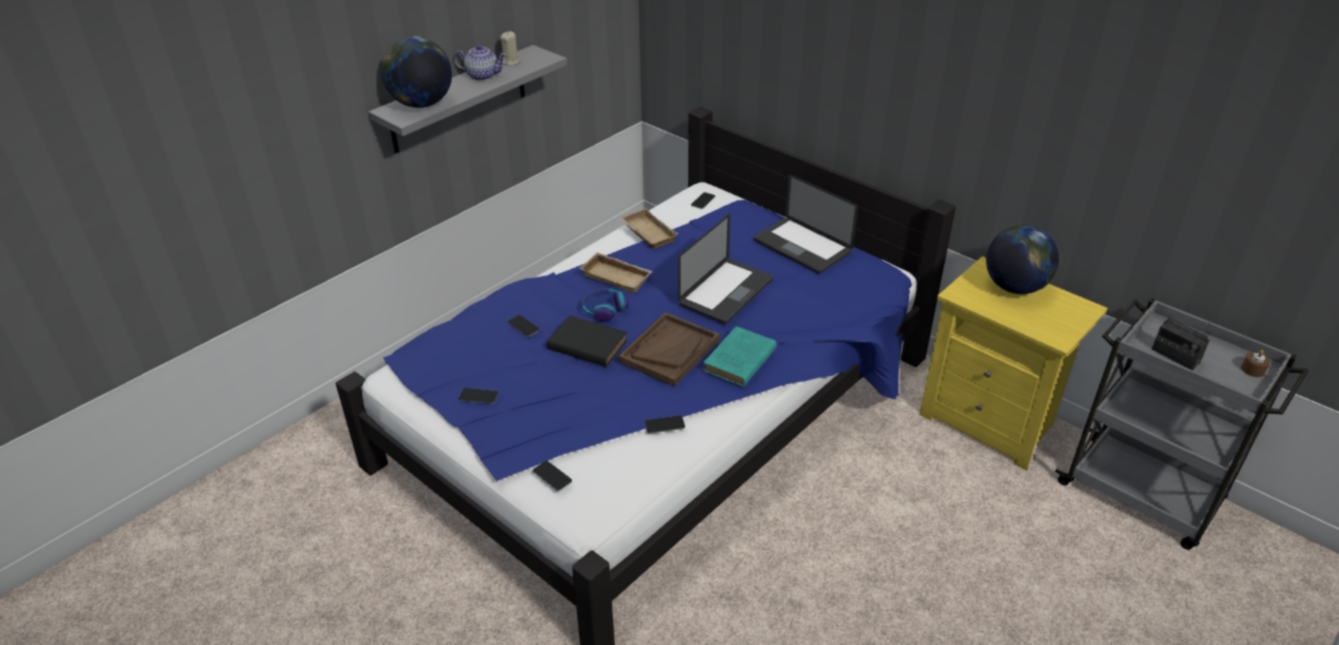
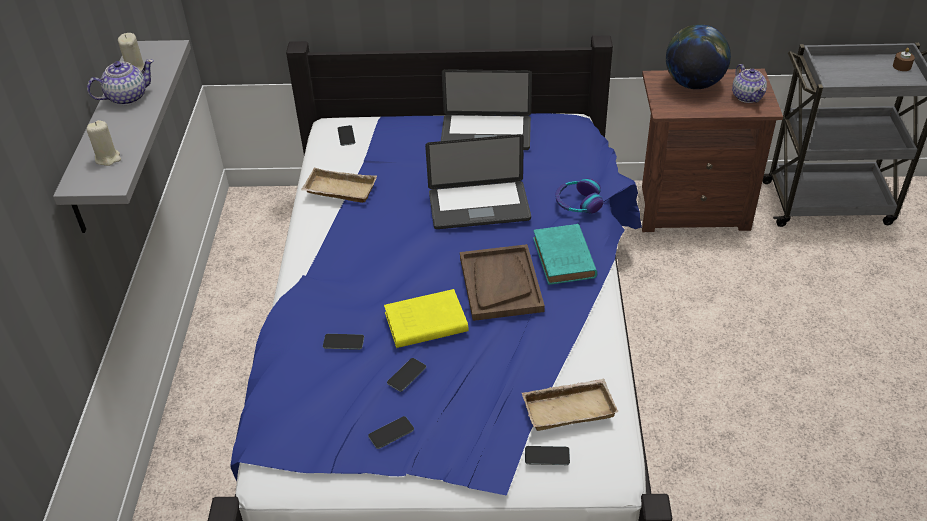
camera: 40 degrees left, 5 degrees up
globe [381,36,452,108] -> beige candle [86,120,121,166]
black book [547,316,627,367] -> yellow book [384,289,469,348]
beige tray [580,252,653,293] -> beige tray moved to [522,379,618,431]
headphones [581,288,629,322] -> headphones moved to [555,178,604,214]
phone [645,415,685,434] -> phone moved to [387,358,426,392]
laptop [678,214,773,324] -> laptop turned 90 degrees clockwise [425,134,531,229]
yellow nightstand [919,256,1108,470] -> brown nightstand [642,69,783,232]
radio [1151,317,1213,370] -> none
none -> teapot [732,64,767,103]

